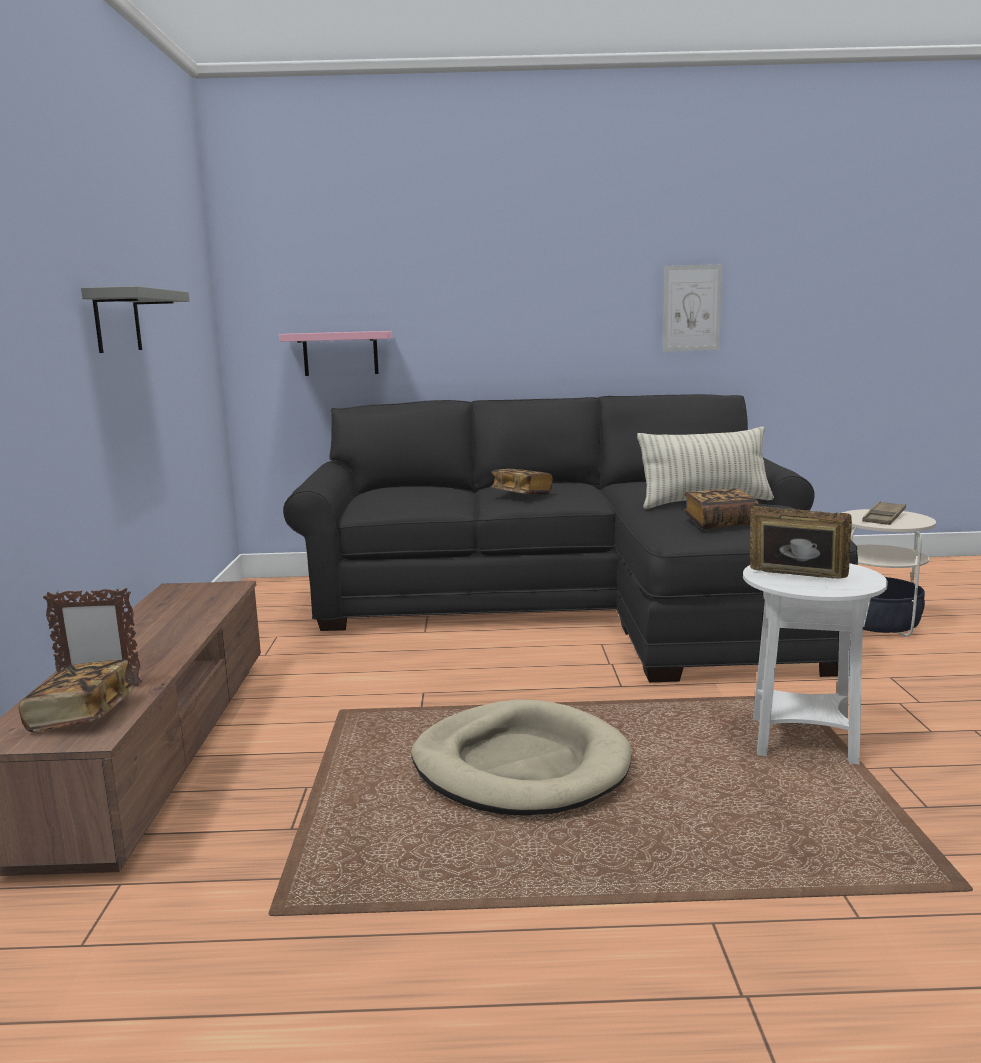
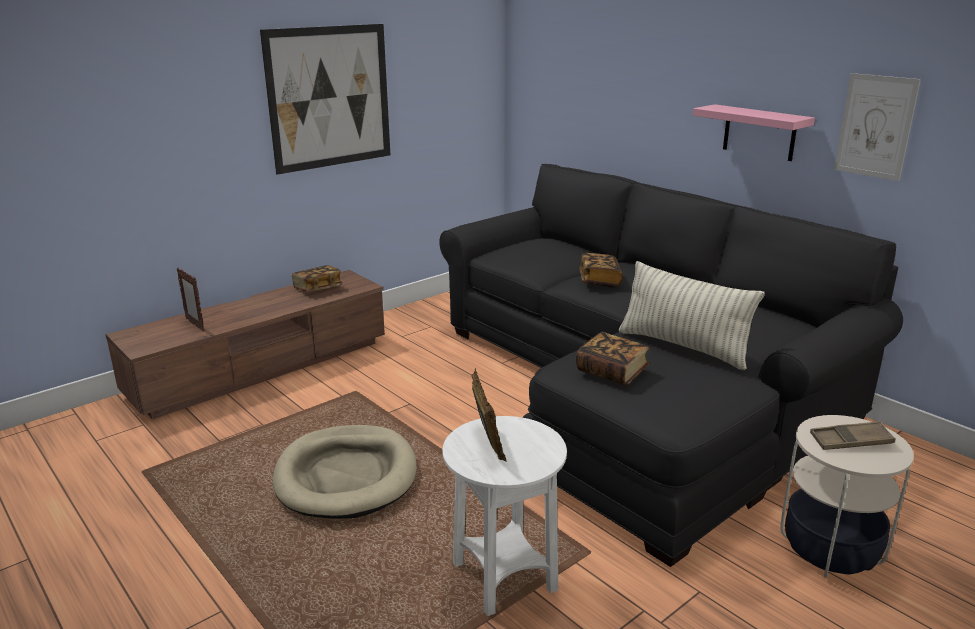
camera: 50 degrees right, 10 degrees up
book [19,660,134,732] -> book moved to [292,265,342,292]
grey shelf [81,286,189,353] -> picture [260,24,390,175]
pink shelf [279,331,392,376] -> pink shelf moved to [693,104,815,161]

